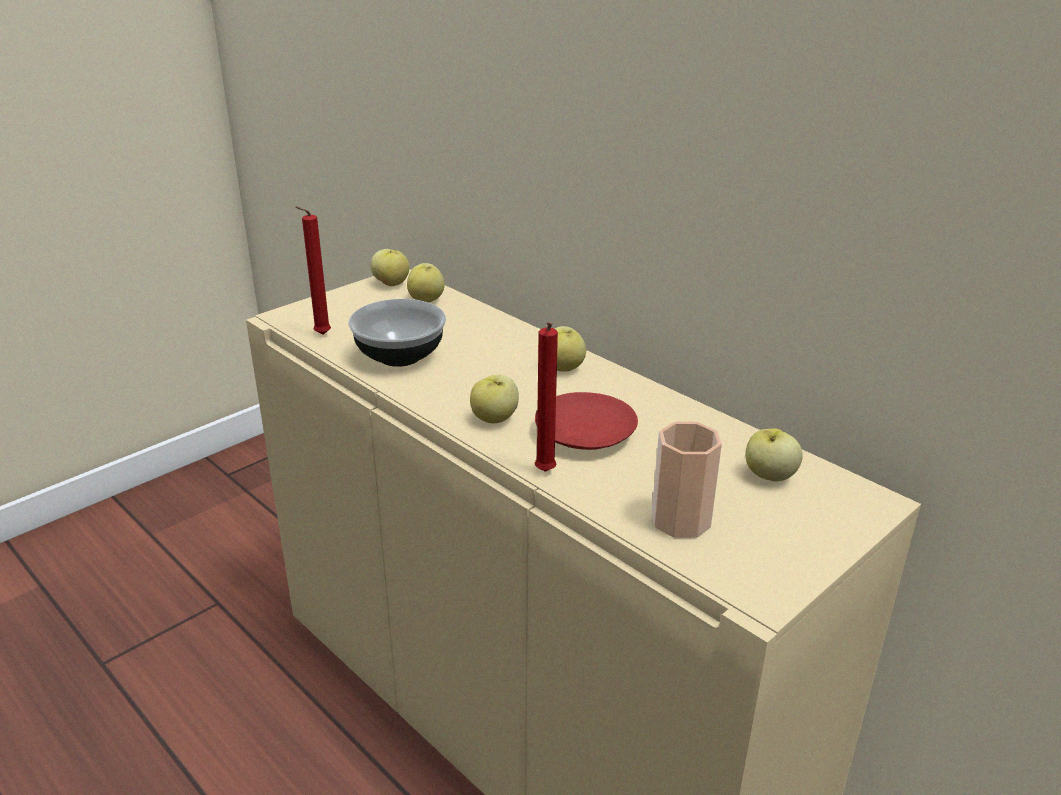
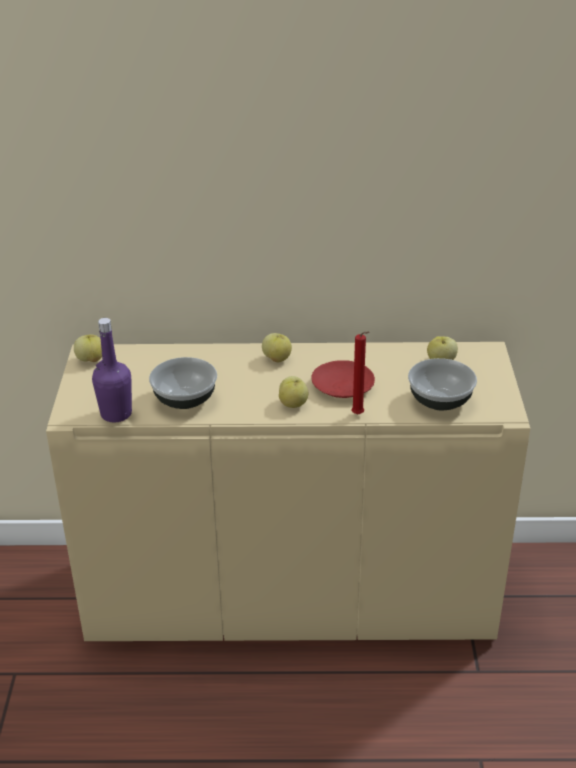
camera: 45 degrees left, 5 degrees up
red candle [295,206,331,335] -> purple bottle [92,318,132,423]
apple [407,263,445,302] -> none
cup [652,422,722,538] -> bowl [408,358,477,411]

